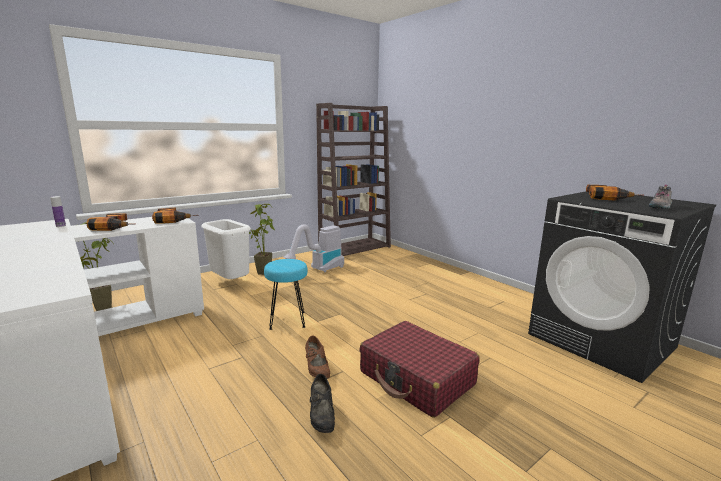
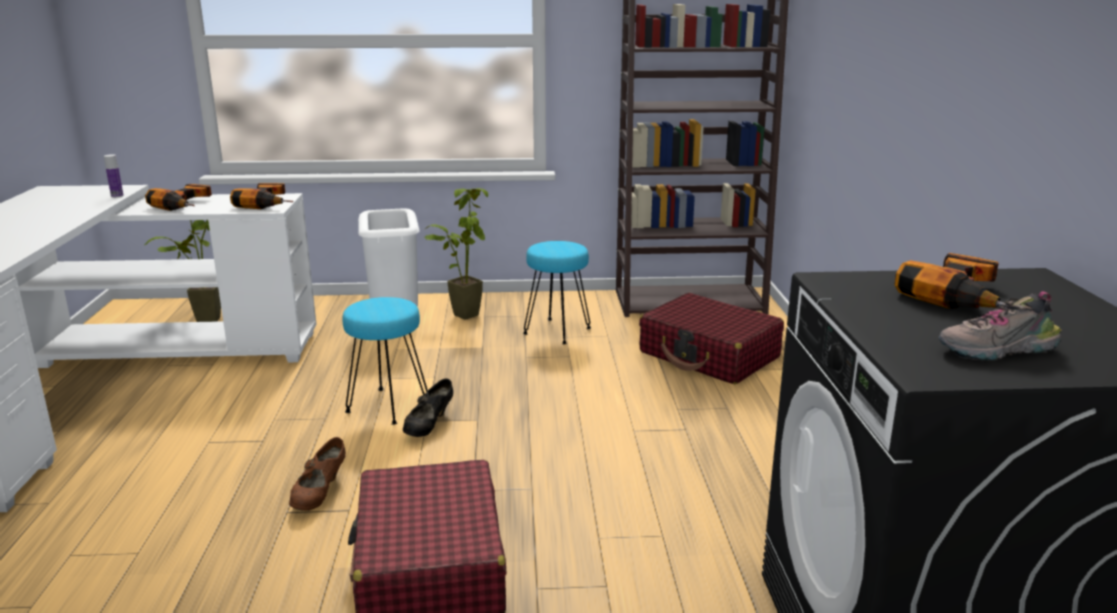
camera: 35 degrees right, 5 degrees up
vacuum cleaner [283,224,344,272] -> turquoise stool [523,241,591,344]
black shoe [310,374,335,433] -> black shoe moved to [403,378,453,437]
none -> red suitcase [639,293,784,384]

